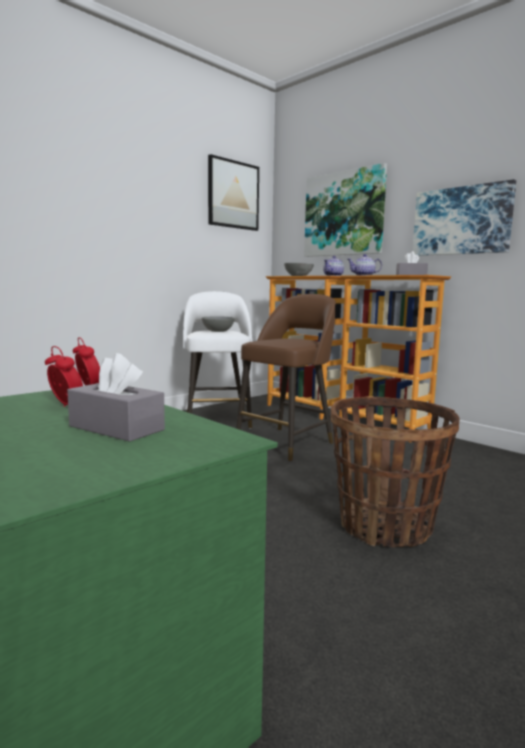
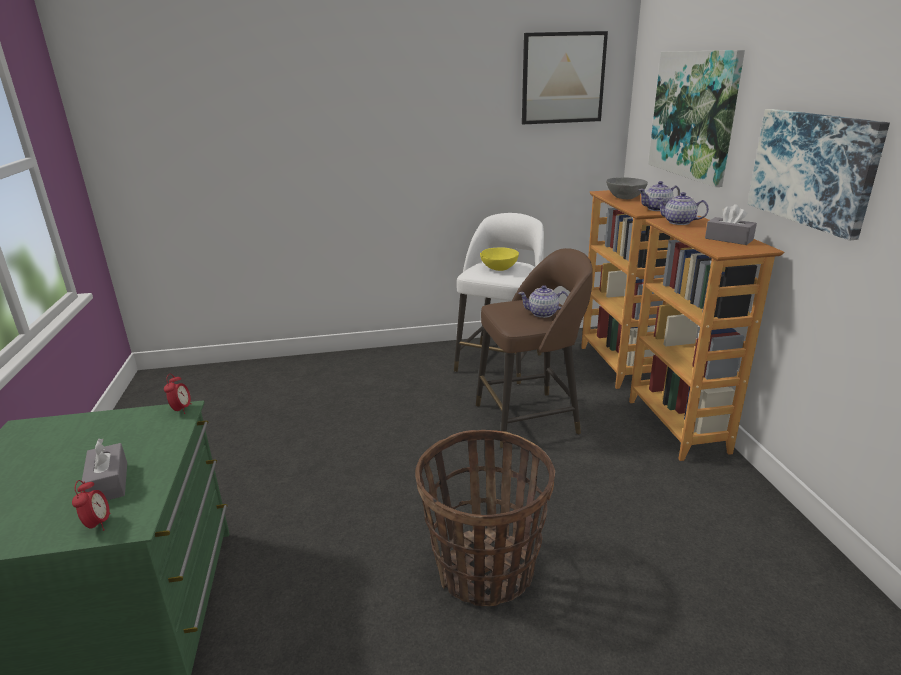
camera: 35 degrees right, 15 degrees up
alarm clock [45,346,83,407] -> alarm clock moved to [72,480,111,531]
grey bowl [202,316,235,332] -> yellow bowl [480,247,519,271]
none -> teapot [518,285,568,318]

